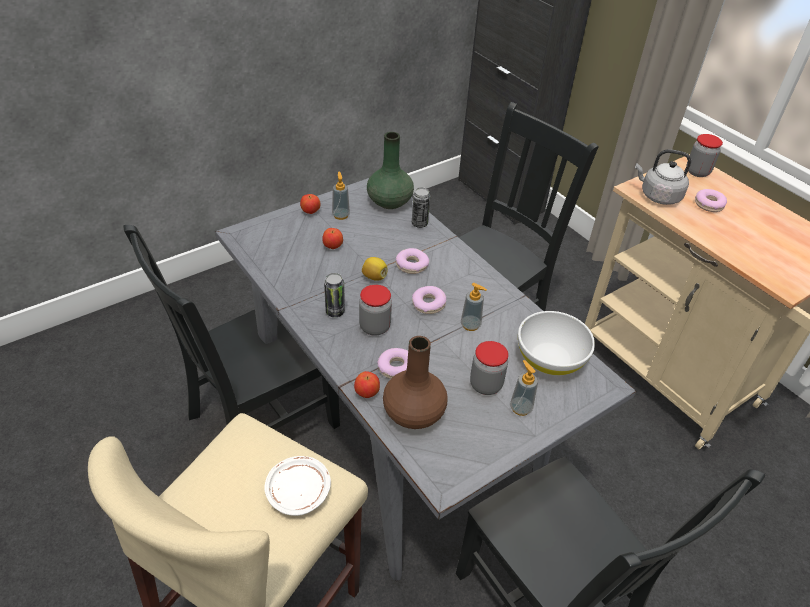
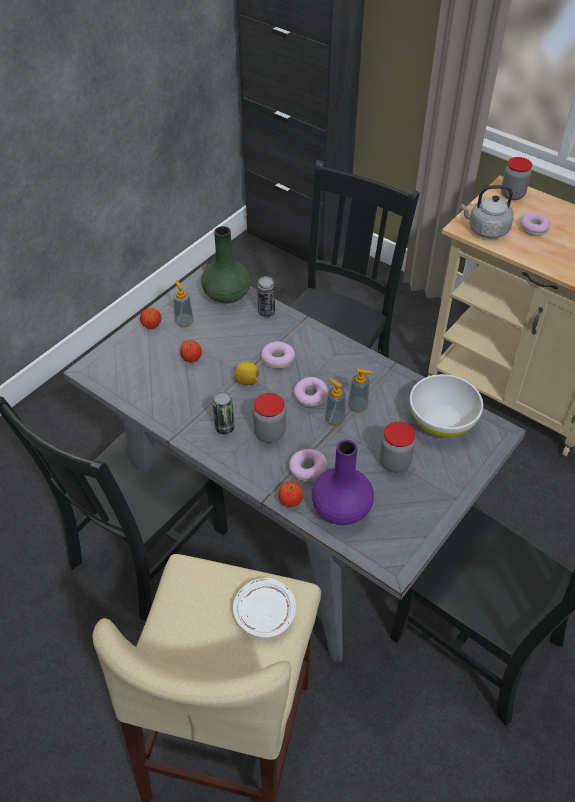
camera: 15 degrees left, 5 degrees up
brown vase [383,336,448,429] -> purple vase [312,440,374,525]
soap dispenser [510,360,538,416] -> soap dispenser moved to [325,378,346,426]

